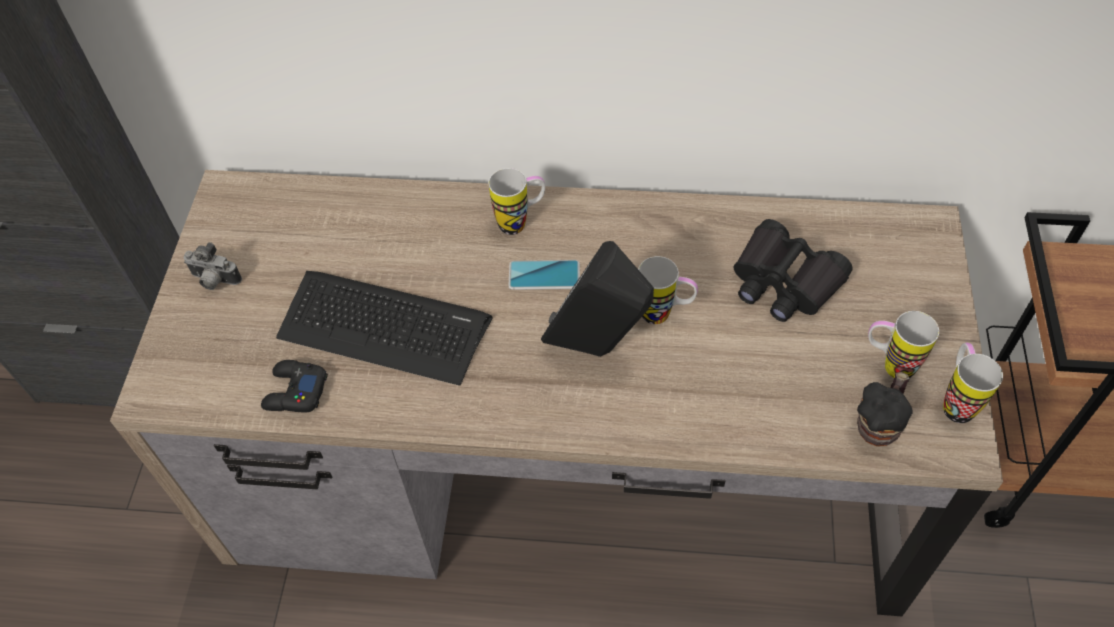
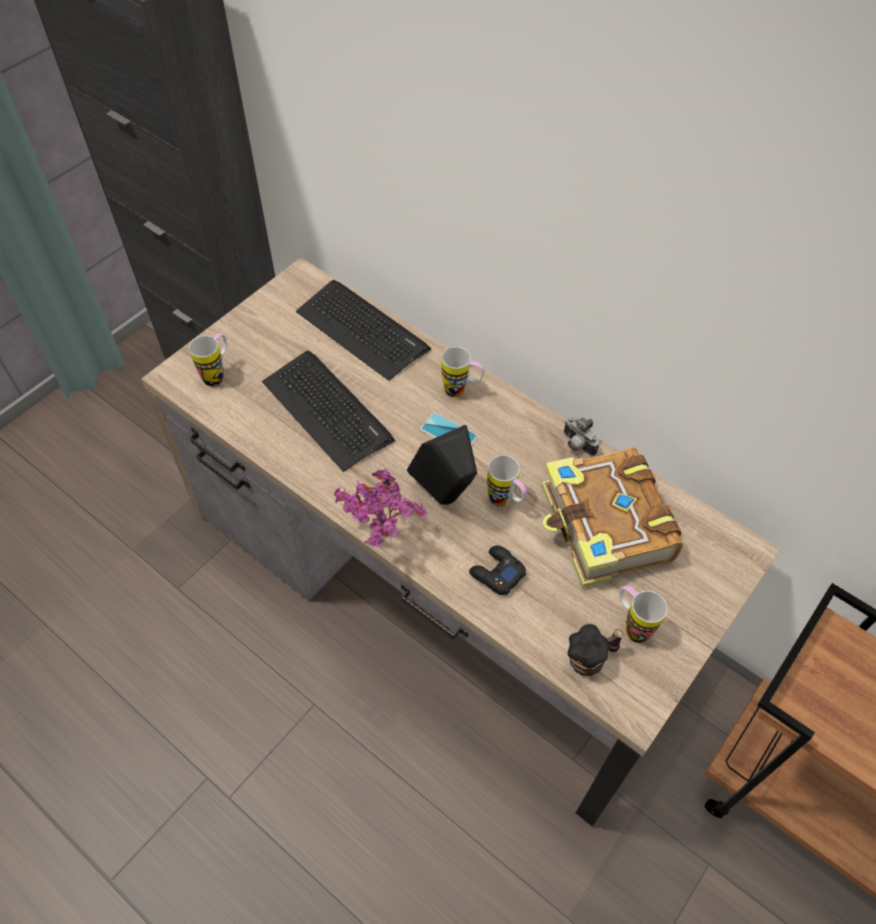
camera: 30 degrees right, 0 degrees up
camera [184,242,242,290] -> camera moved to [564,416,599,456]
black game controller [261,360,328,412] -> black game controller moved to [469,546,526,595]
black binoculars [733,219,852,322] -> book [541,447,683,588]
mug [943,343,1003,423] -> mug moved to [189,333,227,386]
none -> keyboard [296,280,431,381]
none -> potted plant [334,469,427,546]

